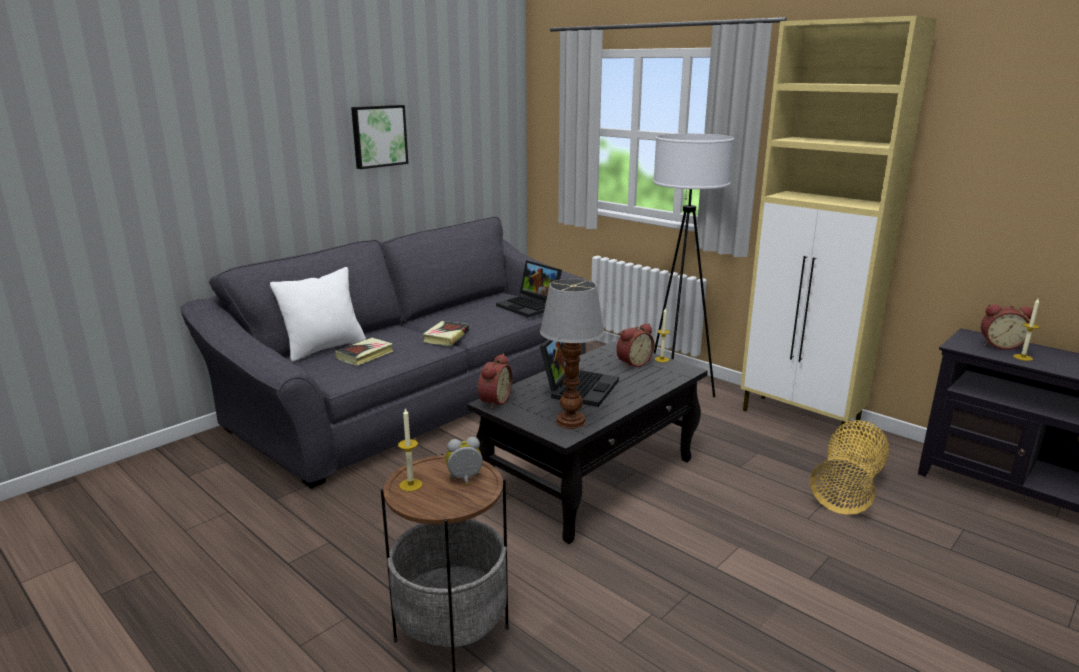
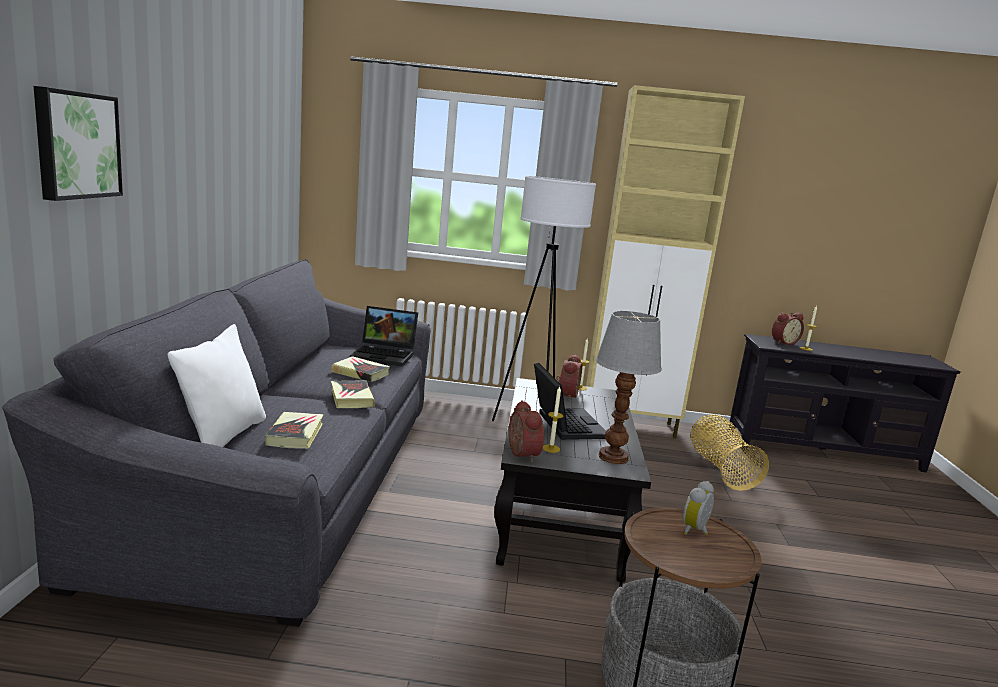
camera: 40 degrees left, 5 degrees down
picture [351,105,408,169] -> picture moved to [34,86,123,201]
candle [398,408,423,491] -> candle moved to [543,386,563,453]
none -> book [331,356,390,382]

